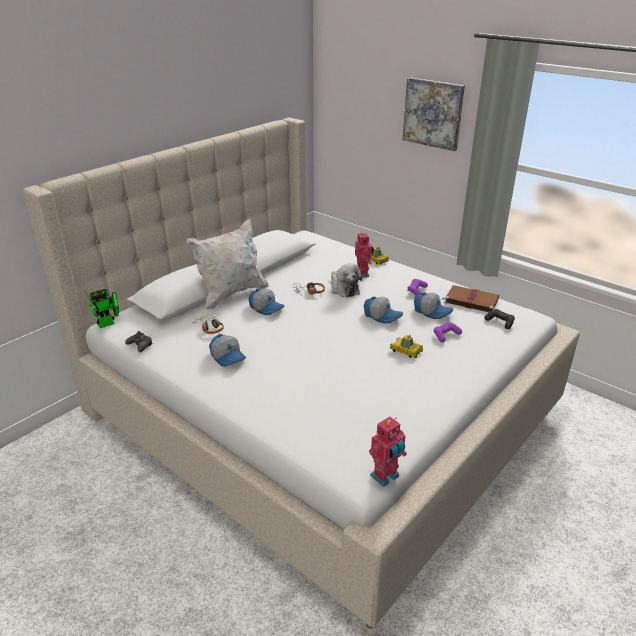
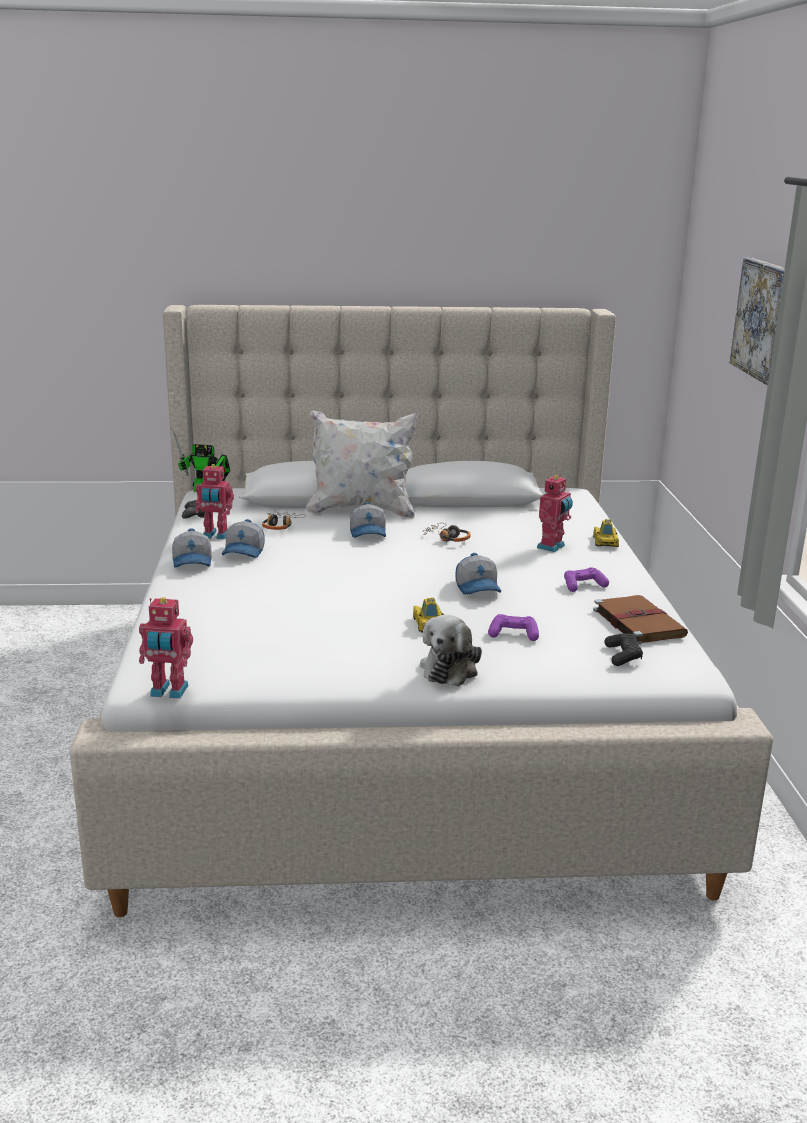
camera: 45 degrees right, 10 degrees down
plush toy [331,263,362,298] -> plush toy moved to [420,615,482,686]
cap [414,292,453,319] -> cap moved to [172,528,212,568]
none -> toy robot [195,464,234,539]

